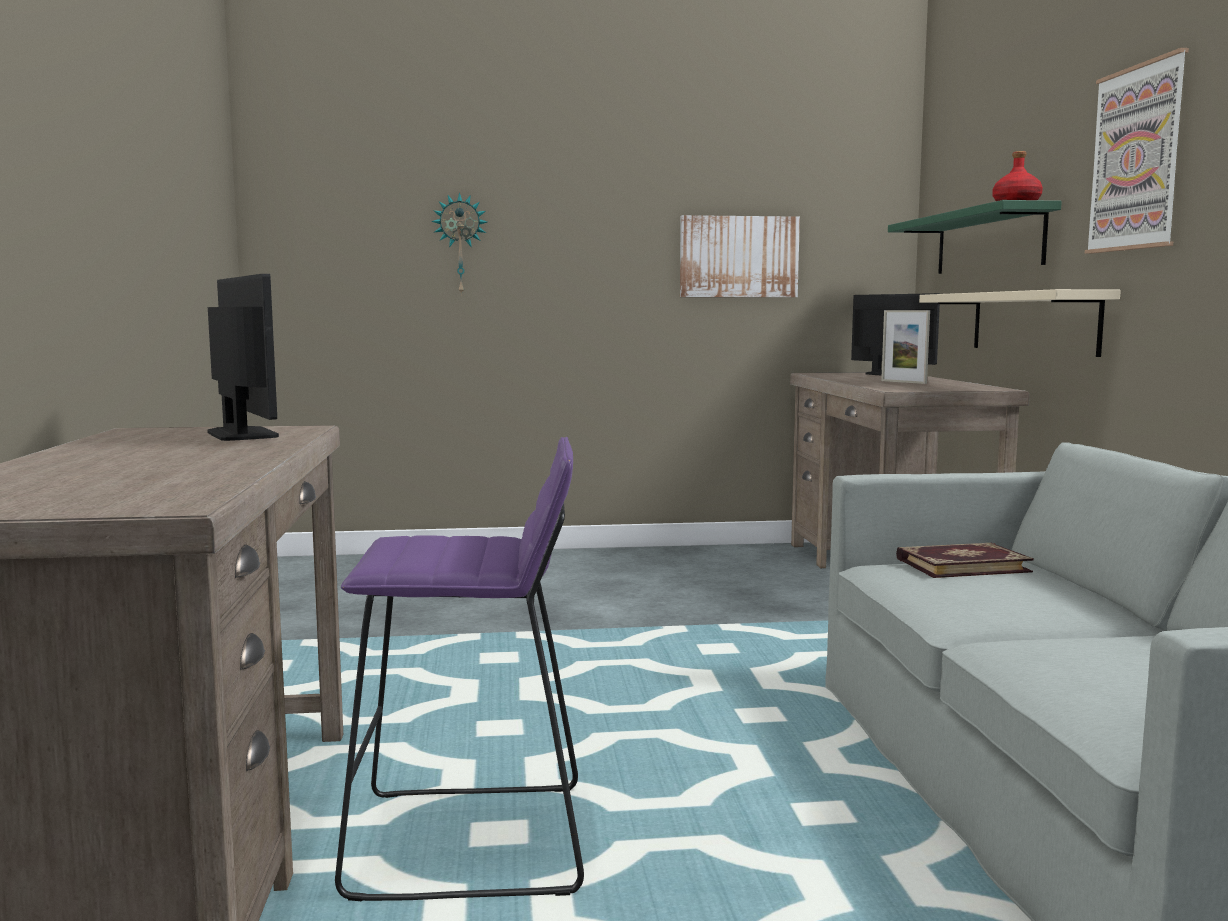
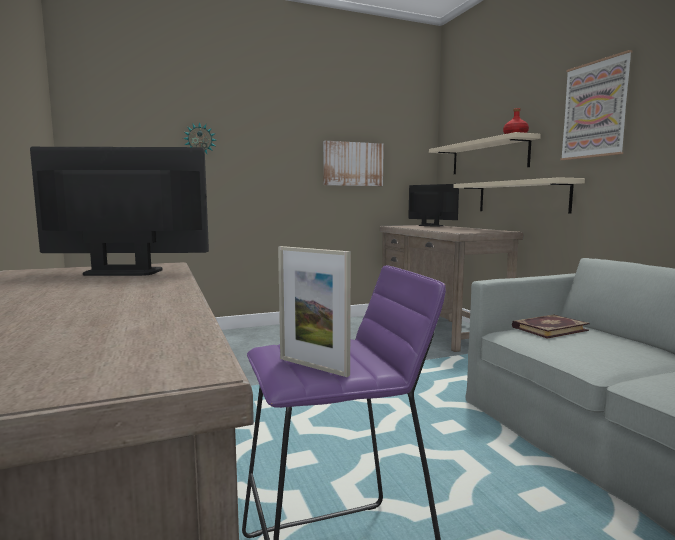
camera: 15 degrees left, 0 degrees up
monitor [207,274,279,441] -> monitor turned 45 degrees counterclockwise [30,147,209,276]
picture frame [881,310,930,384] -> picture frame moved to [278,246,351,377]
green shelf [888,200,1062,274] -> beige shelf [429,132,541,174]

